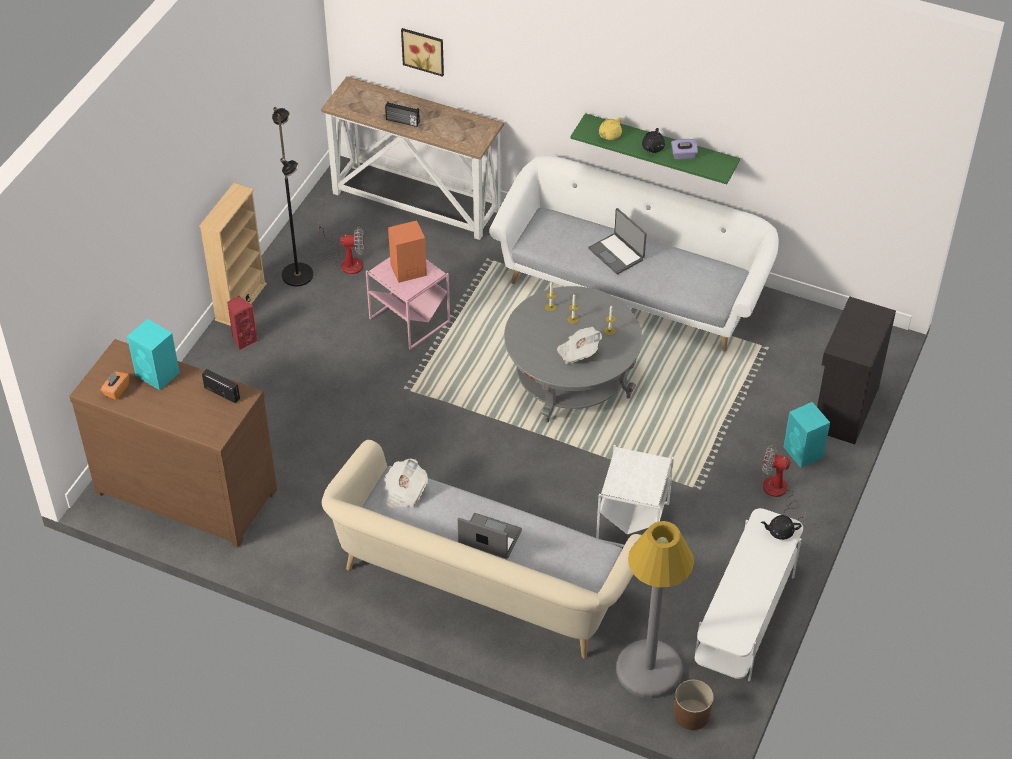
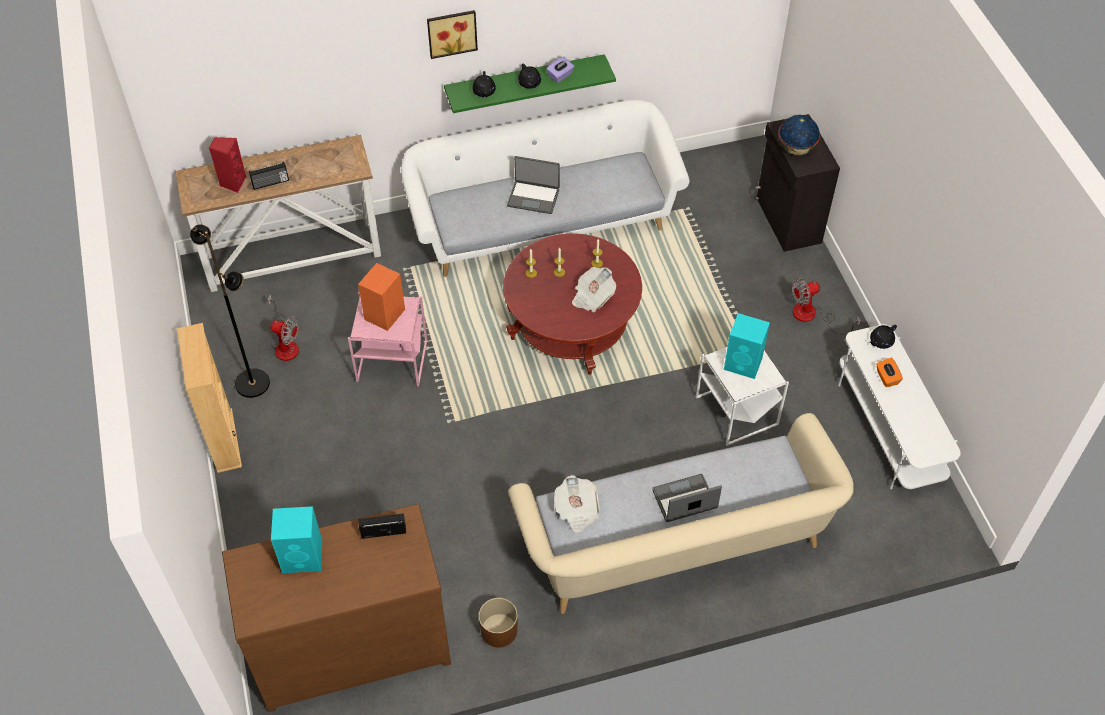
camera: 40 degrees left, 5 degrees up
orange tissue box [101,371,129,400] -> orange tissue box moved to [876,358,903,387]
red speaker [227,296,258,351] -> red speaker moved to [209,137,247,193]
fan [318,223,364,274] -> fan turned 60 degrees clockwise [268,295,299,361]
picture [401,28,444,77] -> picture moved to [427,10,478,59]
grey coffee table [504,286,642,422] -> red coffee table [503,233,642,375]
yellow teapot [599,117,622,140] -> black teapot [472,71,496,97]
grey floor lamp [616,521,694,698] -> none
brown planter [674,680,714,730] -> brown planter moved to [479,598,518,647]
turquoise speaker [784,402,830,468] -> turquoise speaker moved to [724,313,770,379]
none -> globe [778,115,820,155]

